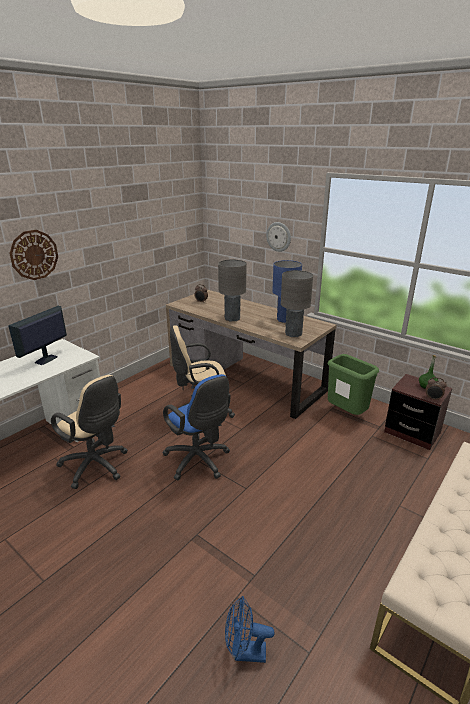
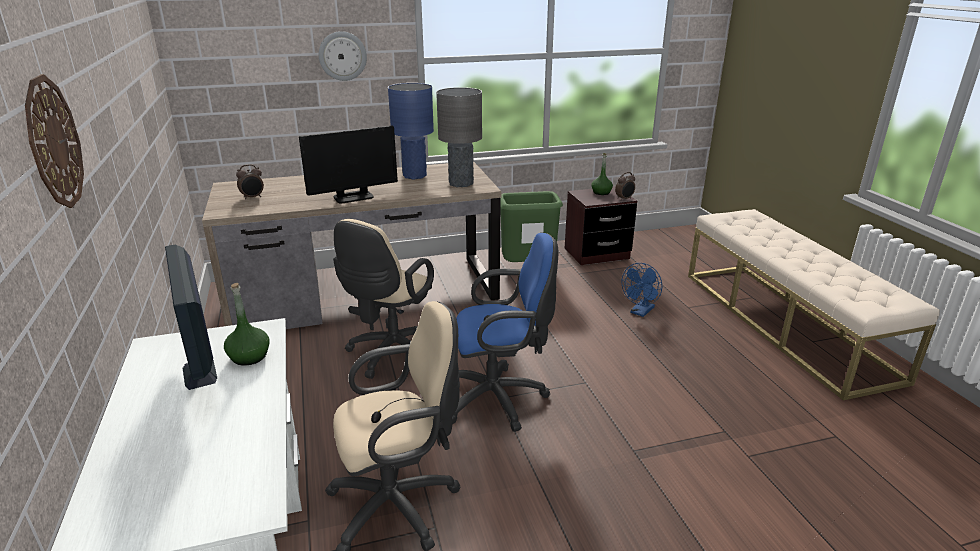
camera: 55 degrees left, 0 degrees up
grey table lamp [218,260,247,322] -> monitor [299,126,398,204]
blue fan [225,596,275,663] -> blue fan moved to [621,263,662,317]
none -> green bottle [224,283,270,366]

